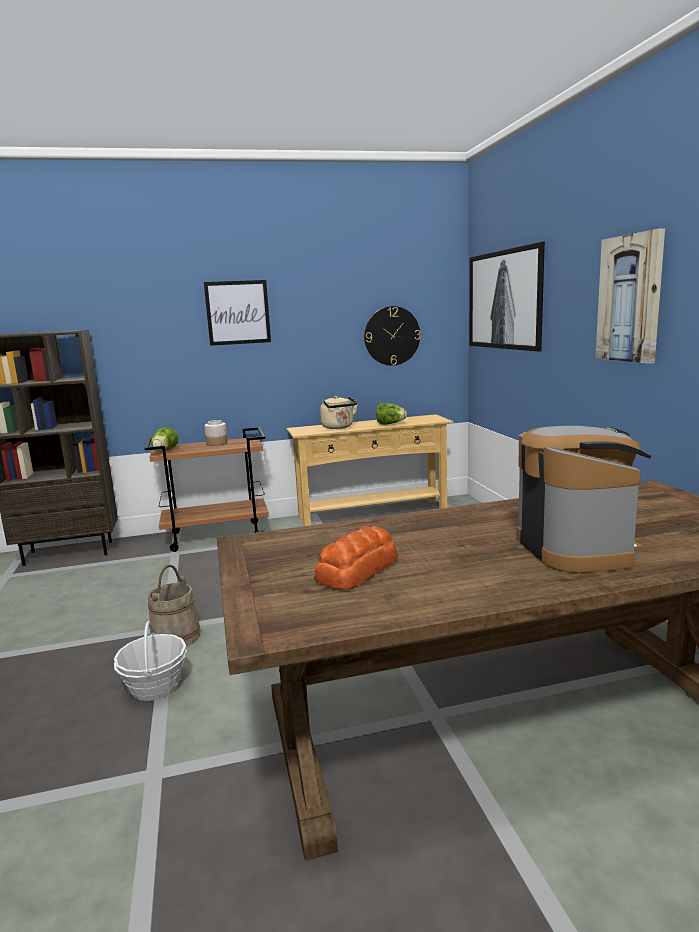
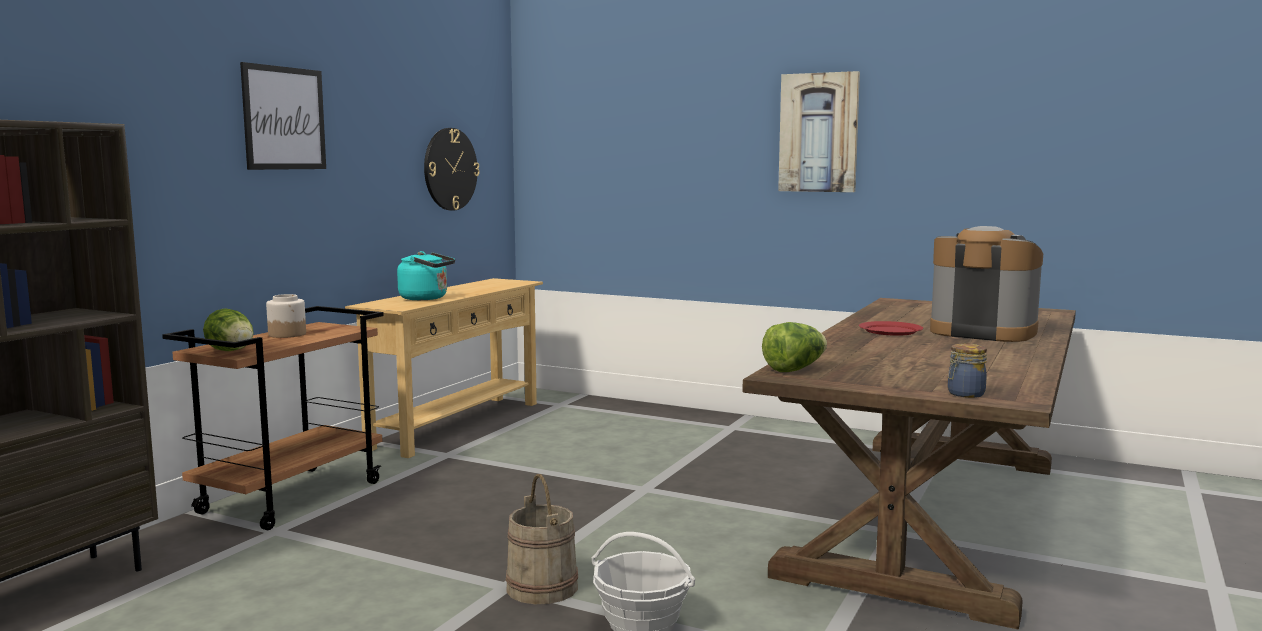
camera: 50 degrees left, 5 degrees down
bread [314,526,398,590] -> none
beige kettle [320,396,357,429] -> turquoise kettle [397,251,455,300]
lettuce [376,403,407,425] -> lettuce moved to [762,322,827,372]
picture [469,242,545,351] -> none
none -> red plate [859,321,923,336]
none -> jar [948,343,987,398]

